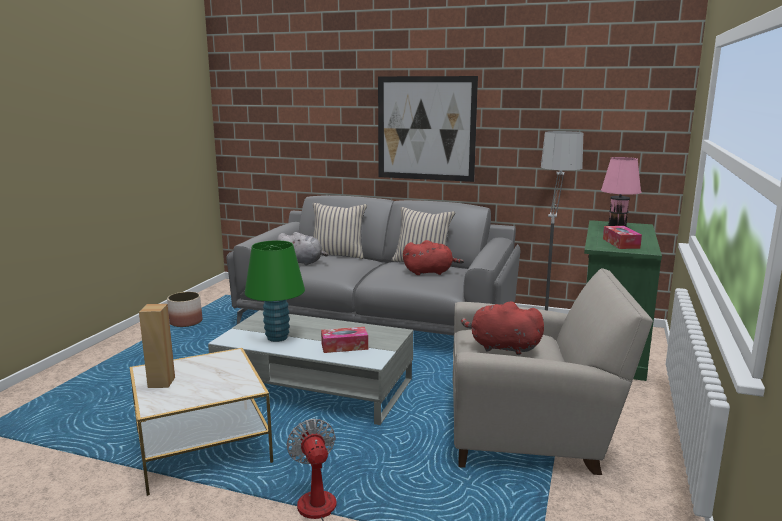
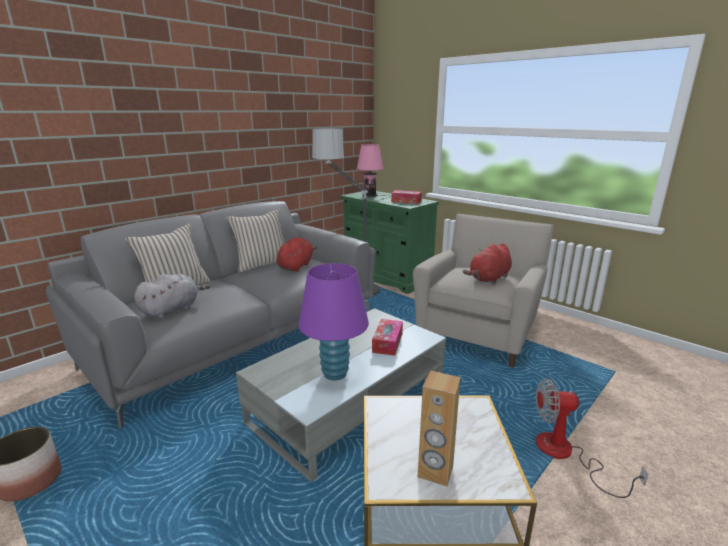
camera: 65 degrees left, 5 degrees up
green table lamp [245,240,305,342] -> purple table lamp [299,263,369,380]
picture [378,76,478,182] -> none

